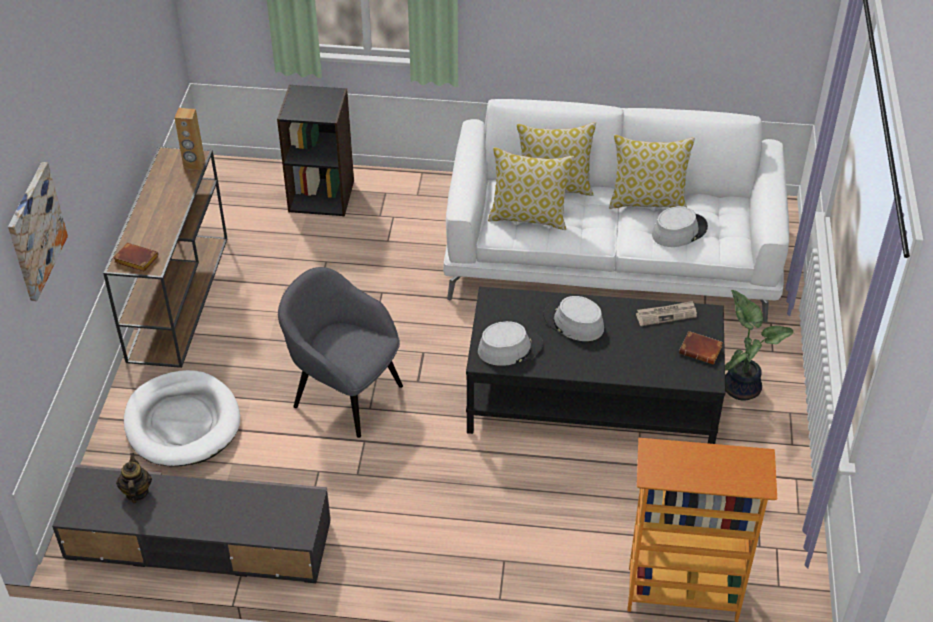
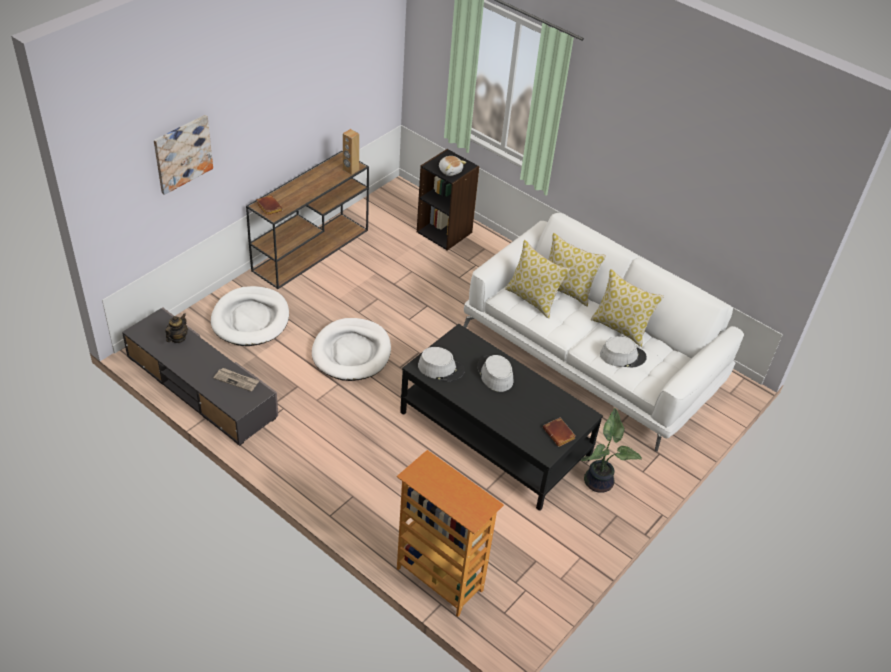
camera: 30 degrees right, 0 degrees up
grey armchair [278,267,403,438] -> white dog bed [312,318,391,381]
newspaper [636,301,697,326] -> newspaper moved to [214,368,259,392]
none -> plush toy [439,156,466,176]

